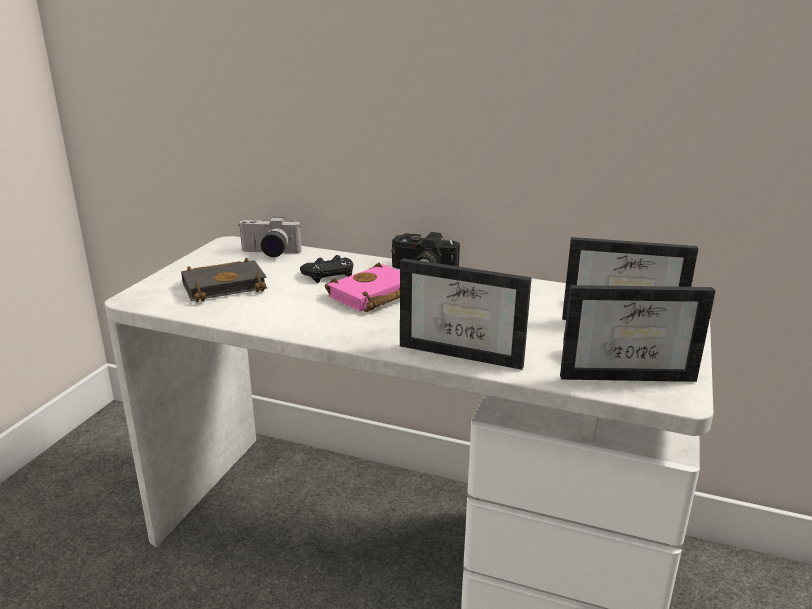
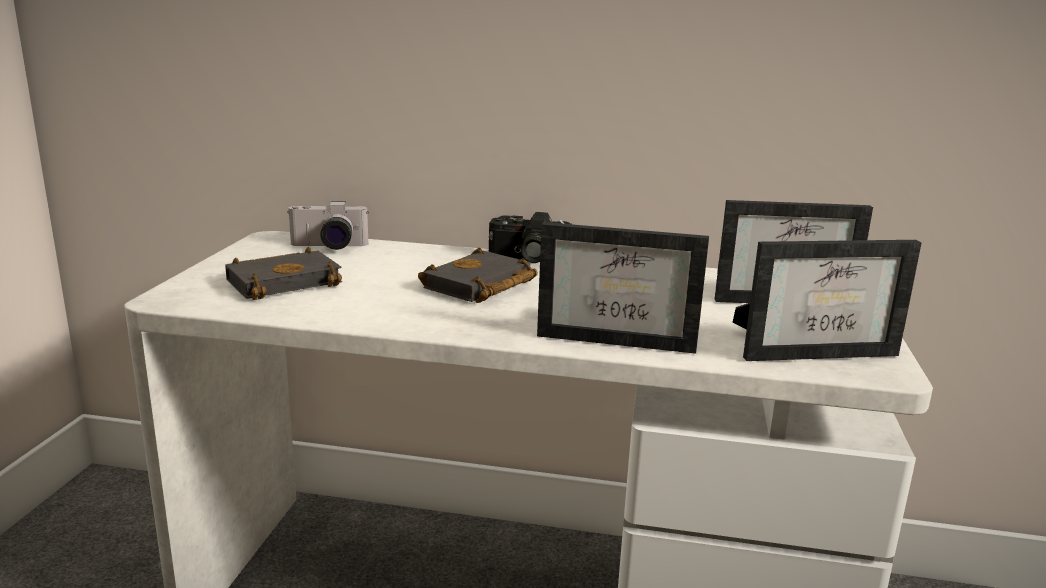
camera: 10 degrees left, 5 degrees down
black game controller [300,255,353,283] -> none
pink book [325,263,400,312] -> black book [418,248,538,303]

